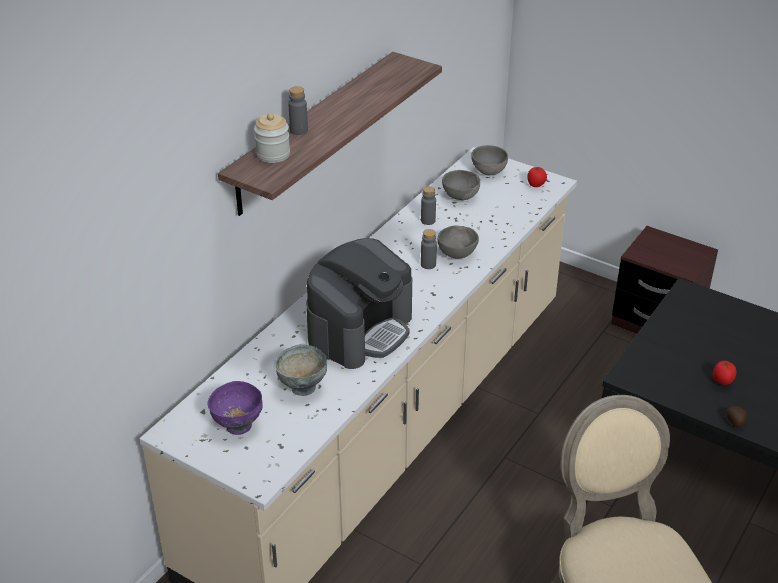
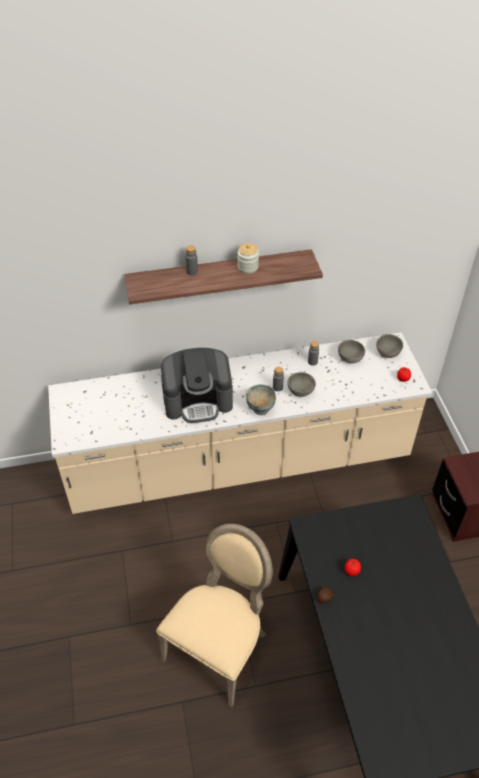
camera: 45 degrees right, 10 degrees up
purple bowl [208,381,262,435] -> none
jar [254,113,290,163] -> jar moved to [238,243,259,274]
grey bowl [275,344,327,396] -> grey bowl moved to [246,384,276,415]

